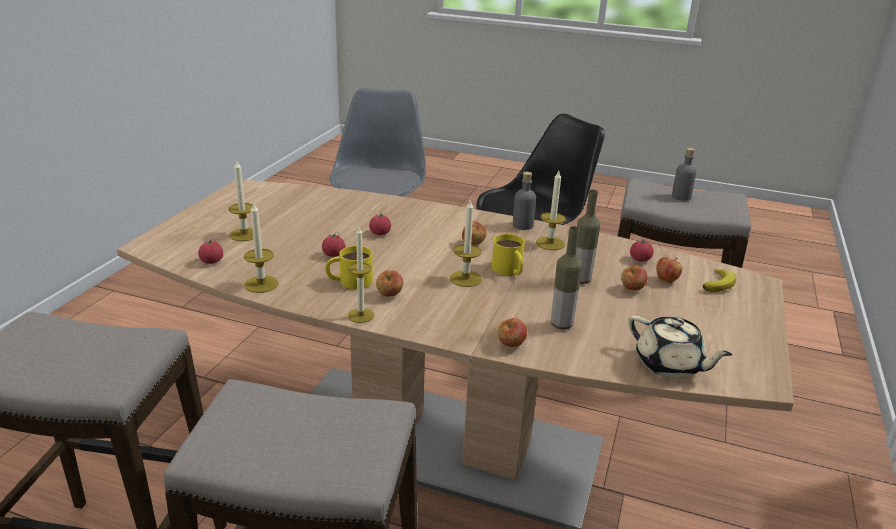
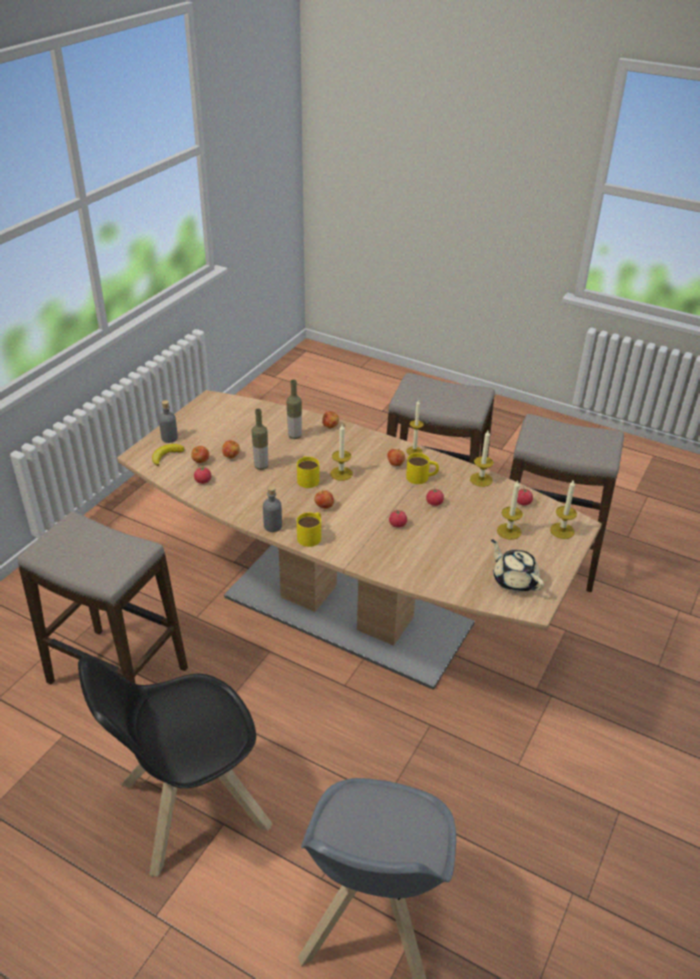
camera: 170 degrees left, 10 degrees up
candle [536,171,566,250] -> candle moved to [550,479,577,539]
beige teapot [628,315,733,378] -> beige teapot moved to [491,539,544,592]
grey bottle [672,148,696,201] -> grey bottle moved to [159,400,178,443]
none -> yellow mug [297,512,321,547]

